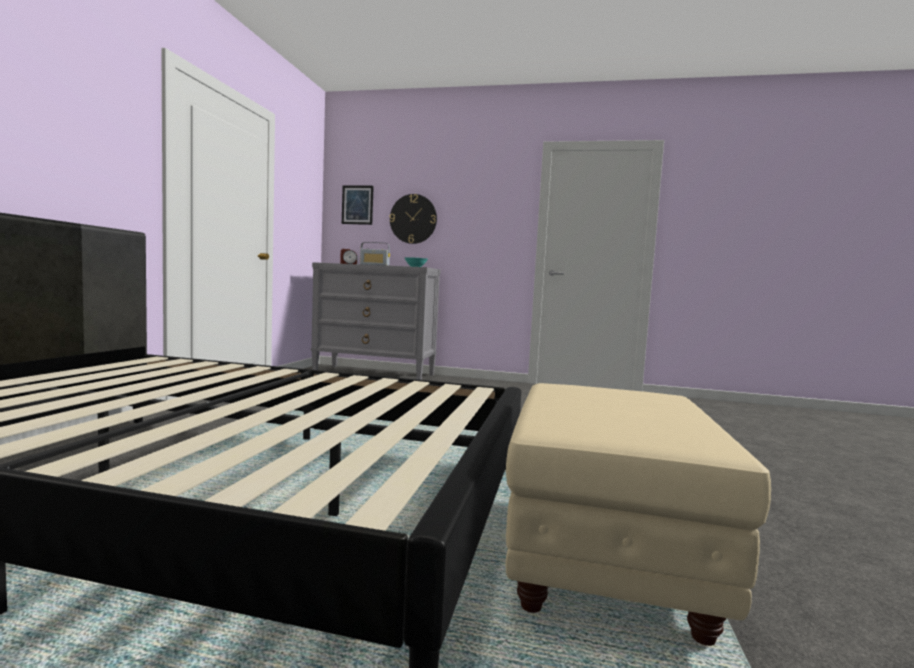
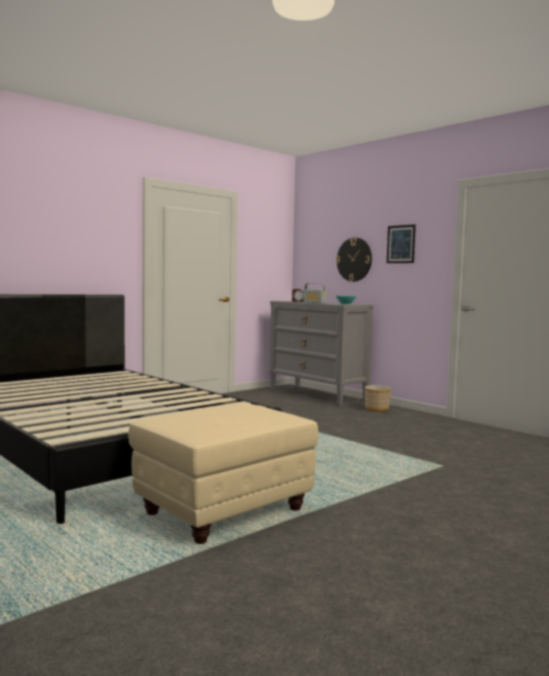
camera: 35 degrees right, 0 degrees up
picture [342,185,374,225] -> picture moved to [387,224,416,263]
none -> planter [365,385,391,412]

